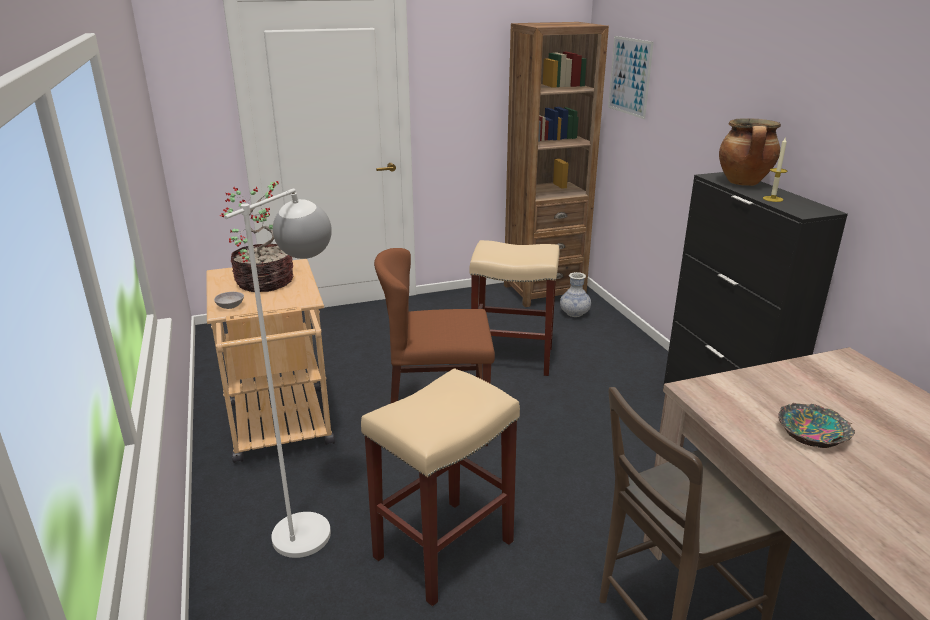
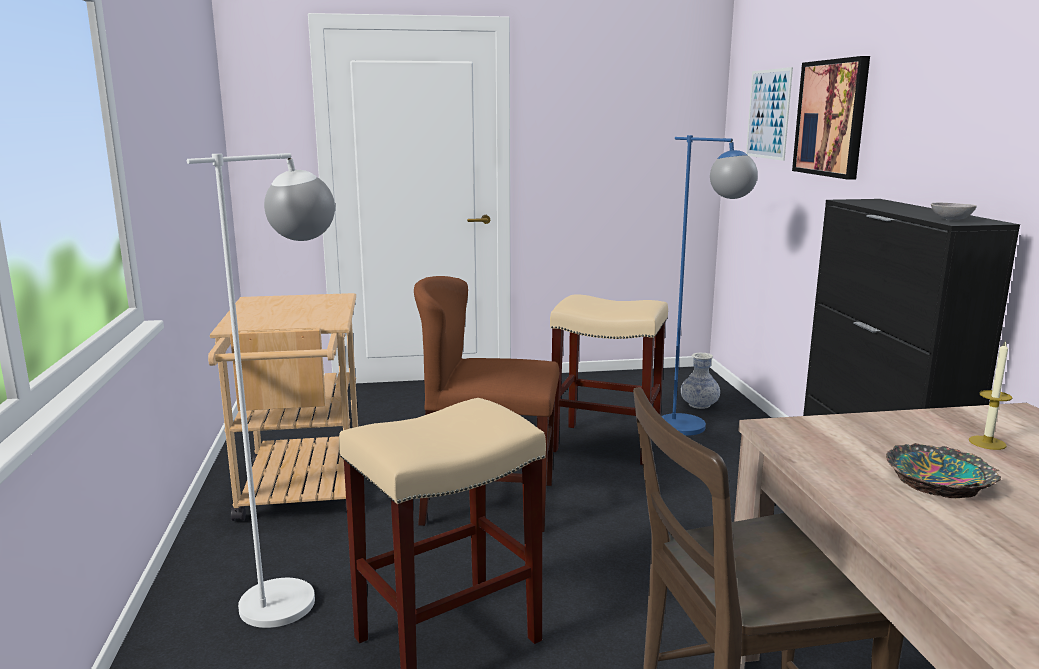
camera: 10 degrees right, 10 degrees down
grey bowl [214,292,244,309] -> grey bowl moved to [931,203,977,220]
potted plant [219,181,293,292] -> none
brown bookcase [504,22,609,307] -> none
cooking pot [719,118,781,186] -> none
candle [763,138,788,202] -> candle moved to [969,340,1012,450]
none -> blue floor lamp [661,135,758,436]
none -> picture [792,56,870,180]

